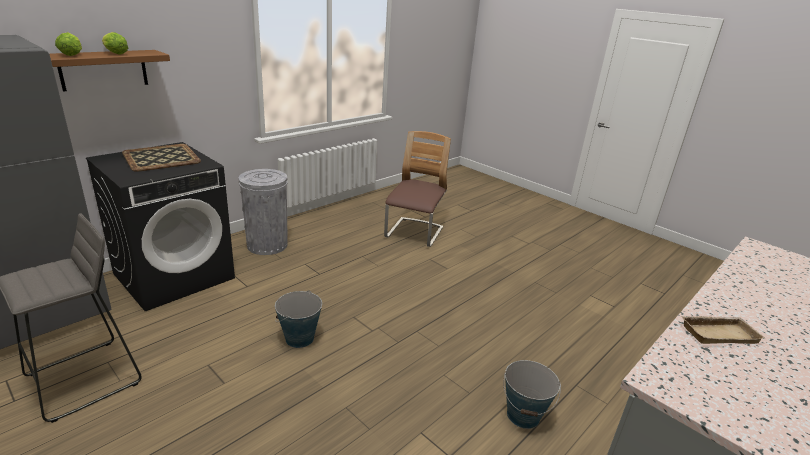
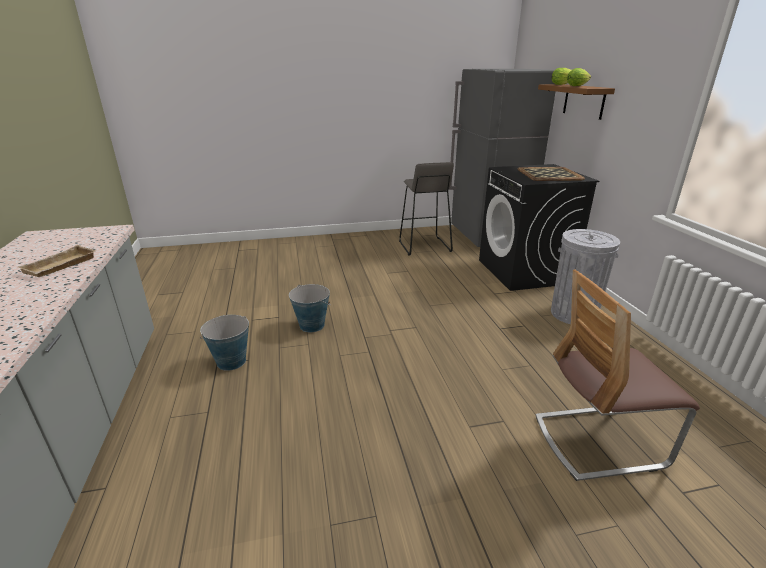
camera: 125 degrees right, 0 degrees up
bucket [275,290,322,348] -> bucket moved to [289,284,330,332]
chair [384,131,451,247] -> chair turned 120 degrees clockwise [536,269,700,481]

